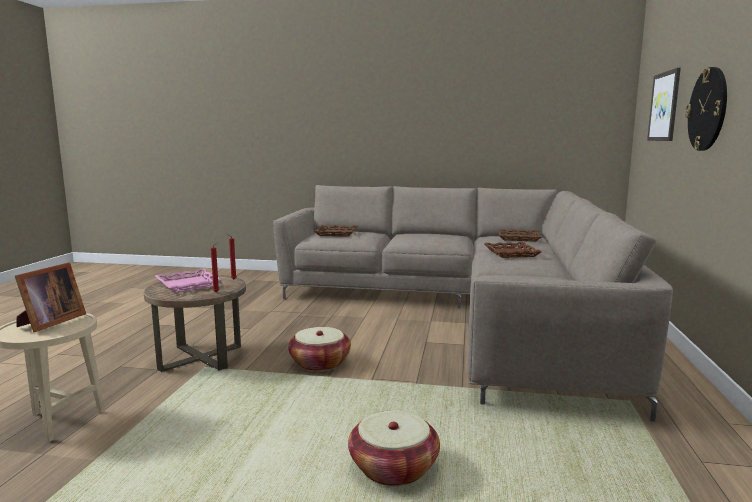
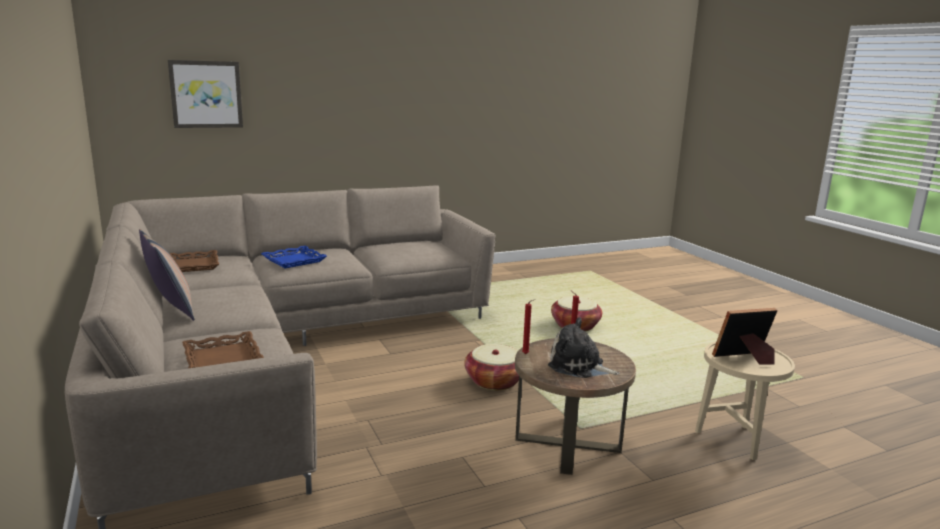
camera: 125 degrees left, 5 degrees up
pink tray [155,269,222,293] -> plush toy [548,318,620,378]
brown tray [484,242,542,258] -> blue tray [261,246,327,268]
wall clock [685,67,727,151] -> none
none -> pillow [139,229,195,321]

